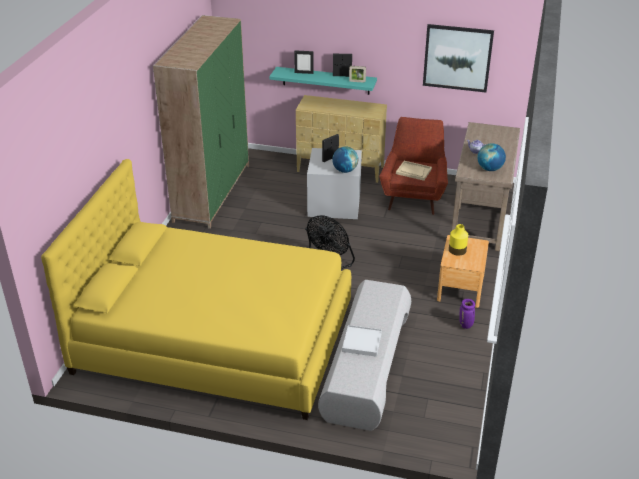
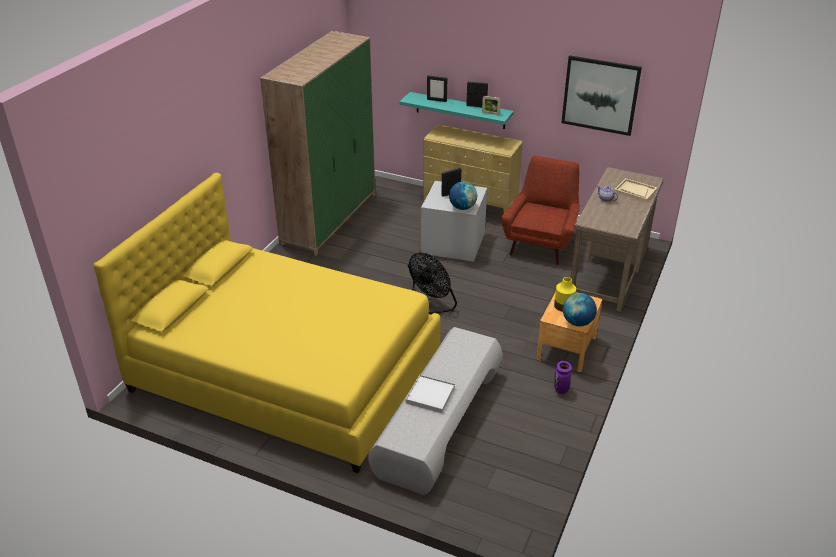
camera: 10 degrees right, 0 degrees up
beige tray [396,161,432,181] -> beige tray moved to [614,178,657,202]
globe [477,143,506,171] -> globe moved to [563,293,597,327]

